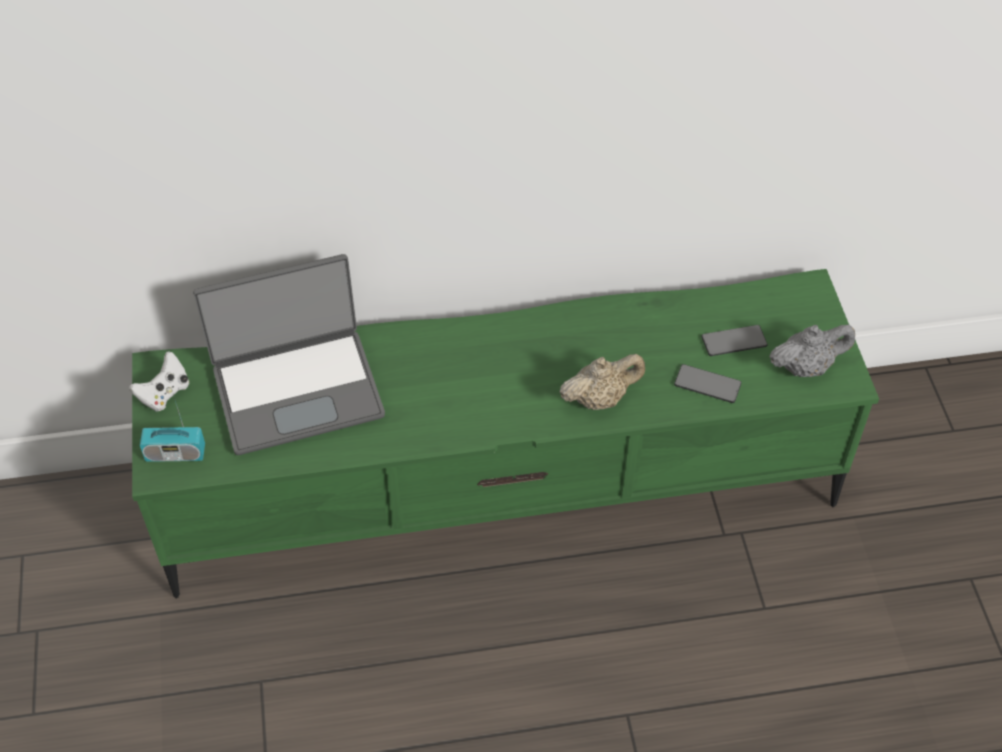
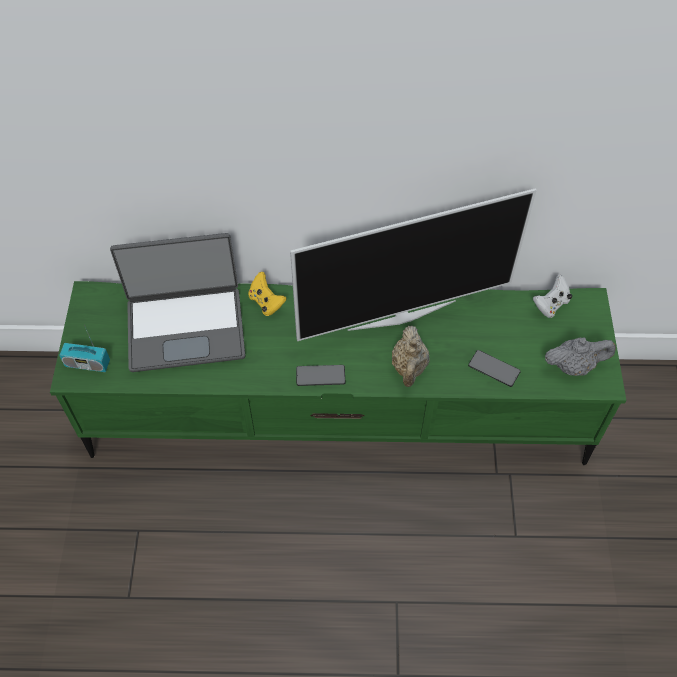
camera: 10 degrees right, 5 degrees up
white game controller [129,351,189,411] -> white game controller moved to [533,275,572,318]
beige teapot [560,354,645,410] -> beige teapot turned 105 degrees clockwise [392,326,430,387]
phone [701,325,768,356] -> phone moved to [296,365,345,386]
none -> yellow game controller [248,272,286,316]
none -> television [290,188,537,341]

